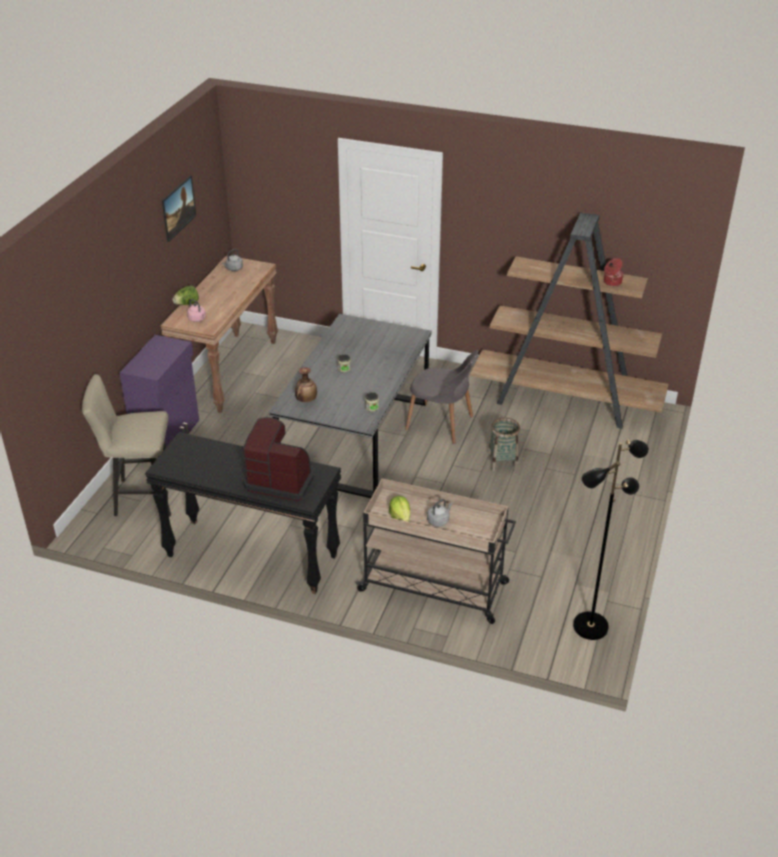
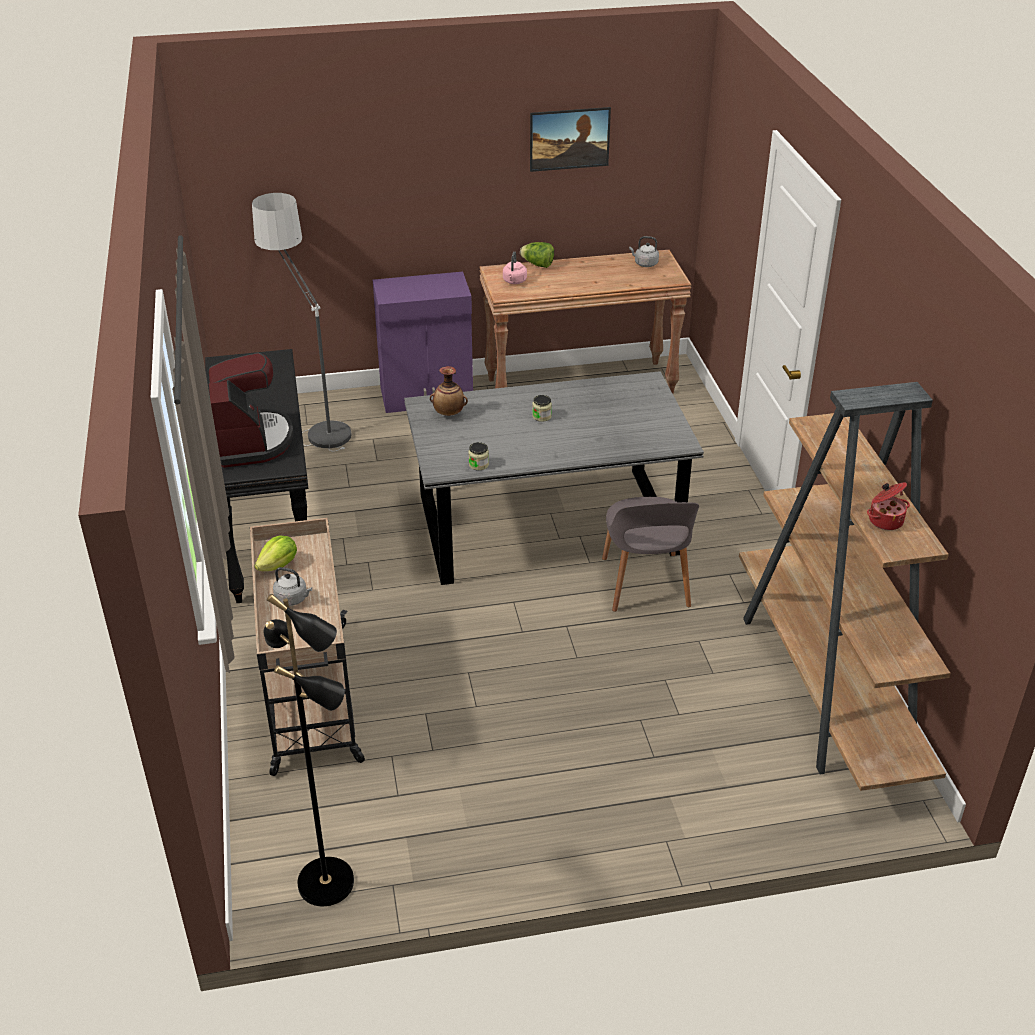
camera: 60 degrees right, 0 degrees up
beige stool [82,374,171,517] -> floor lamp [252,193,352,451]
basket [488,418,520,471] -> none

